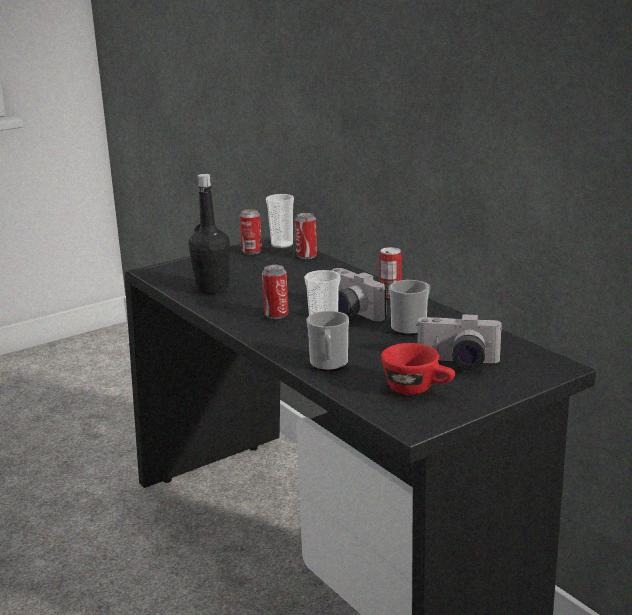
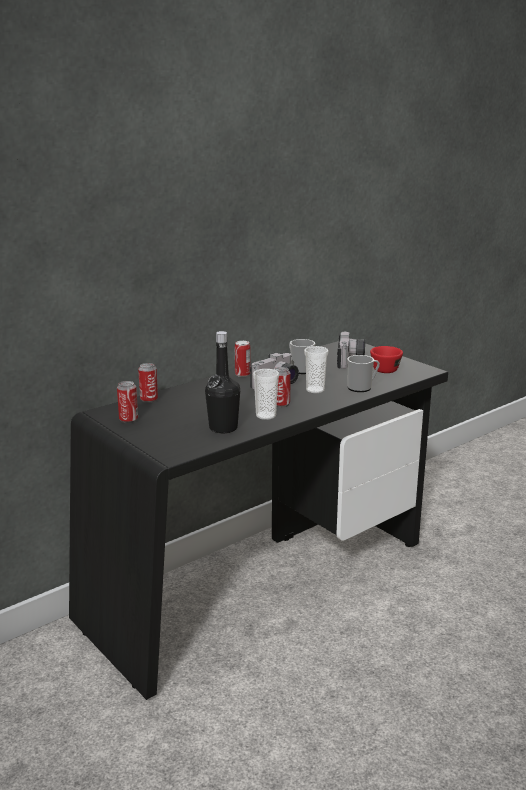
camera: 95 degrees left, 0 degrees up
cup [266,194,294,248] -> cup moved to [253,369,279,420]

